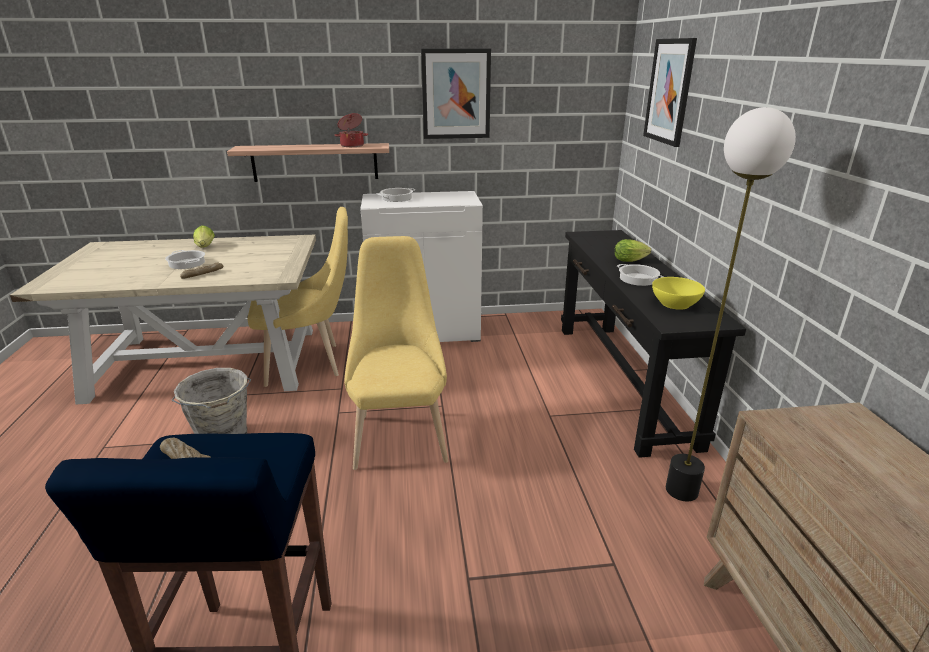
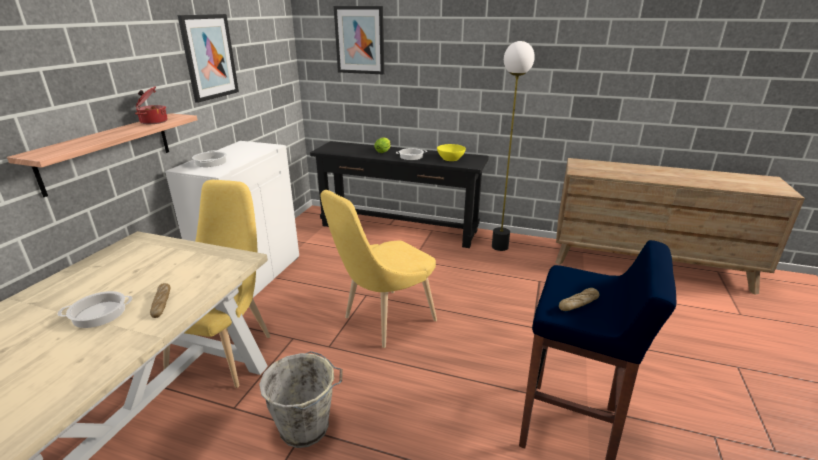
camera: 65 degrees left, 0 degrees up
lettuce [193,225,215,248] -> none
yellow chair [344,236,448,470] -> yellow chair turned 60 degrees counterclockwise [321,190,437,348]

